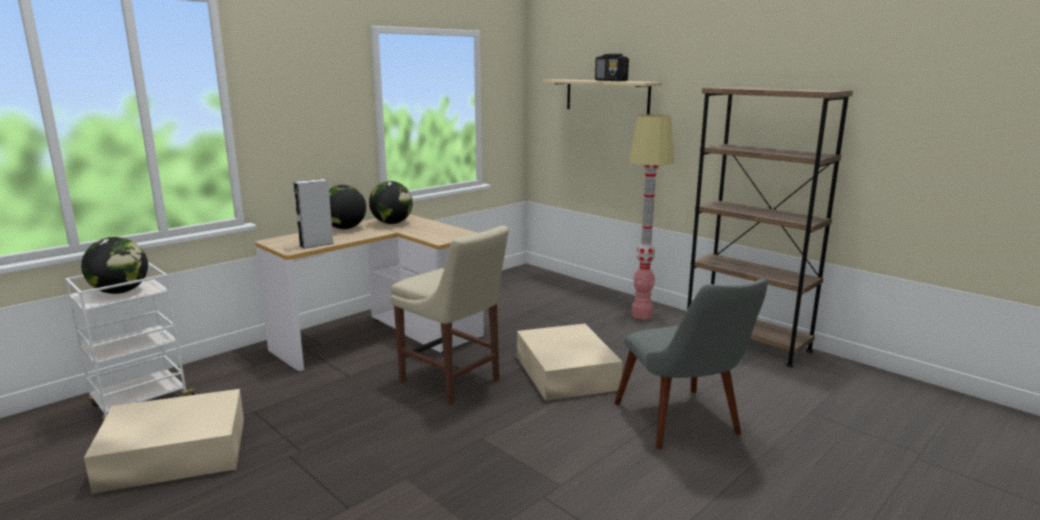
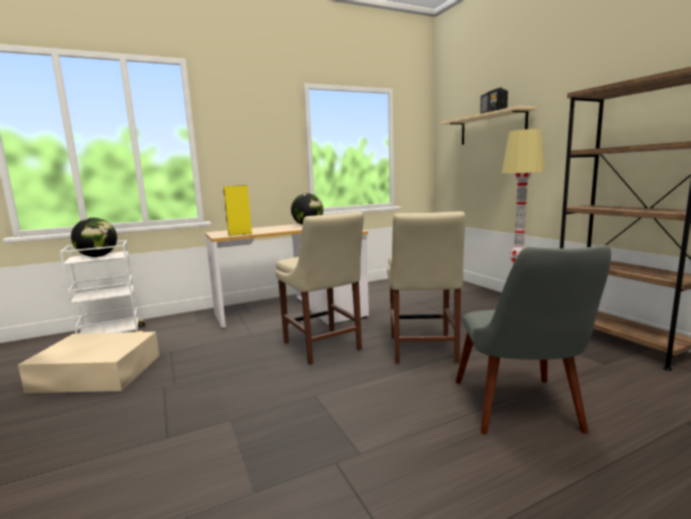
camera: 20 degrees right, 5 degrees down
grey speaker [294,179,334,249] -> yellow speaker [223,185,252,236]
globe [329,185,366,229] -> none
beige storage box [517,324,623,401] -> beige chair [387,211,466,363]

